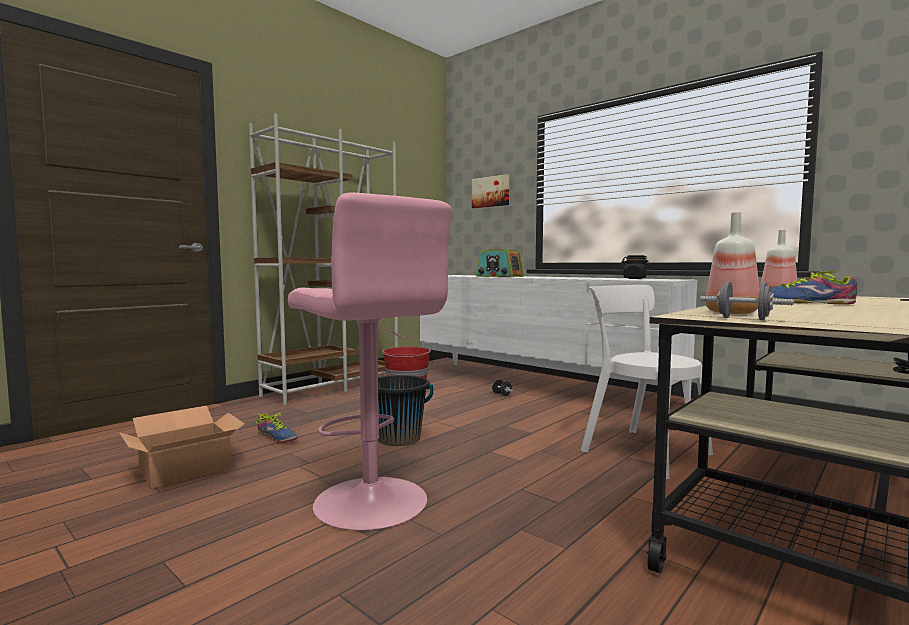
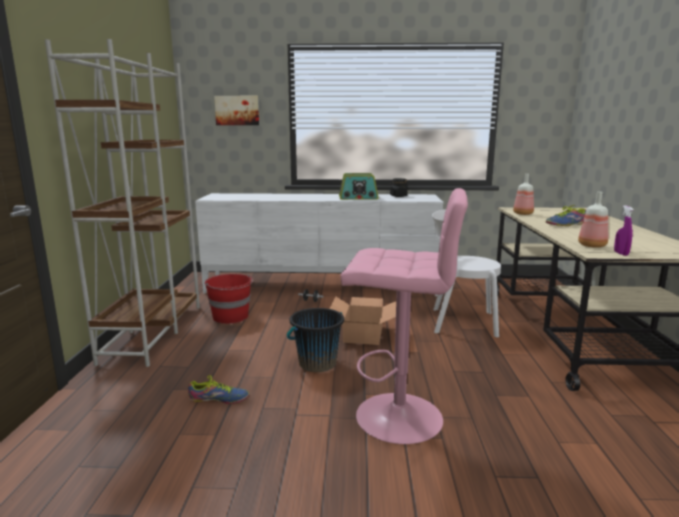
camera: 40 degrees left, 10 degrees up
cardboard box [119,406,245,488] -> cardboard box moved to [329,296,396,345]
radio [476,249,524,277] -> radio moved to [339,173,378,200]
grey dumbbell [700,281,794,320] -> purple spray bottle [614,205,633,256]

